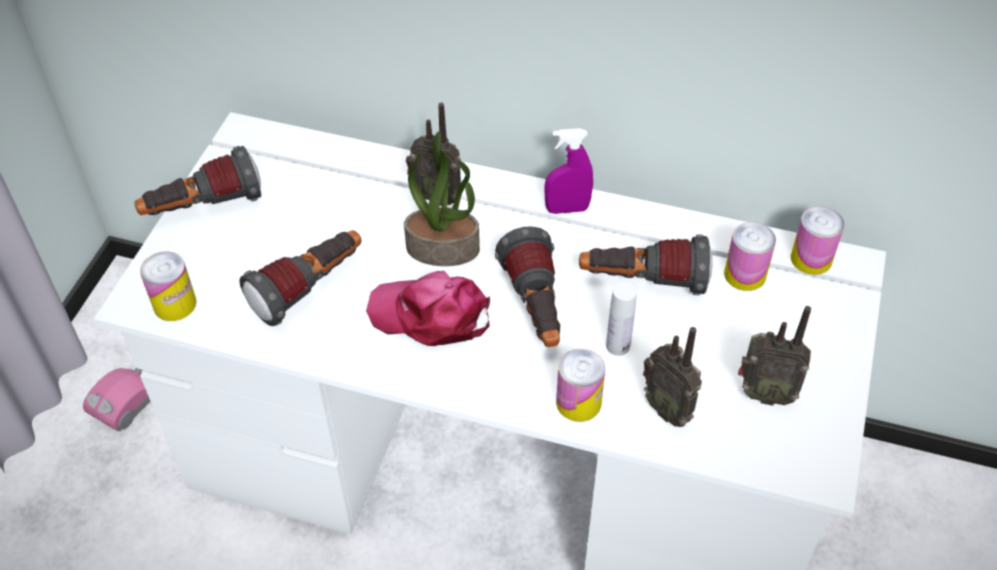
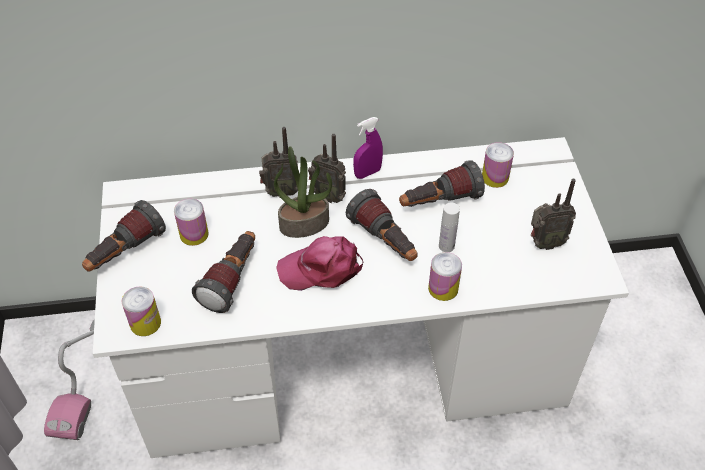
camera: 25 degrees left, 0 degrees up
radio [643,327,702,427] -> radio moved to [308,134,346,203]
can [791,206,845,275] -> can moved to [174,199,209,246]

